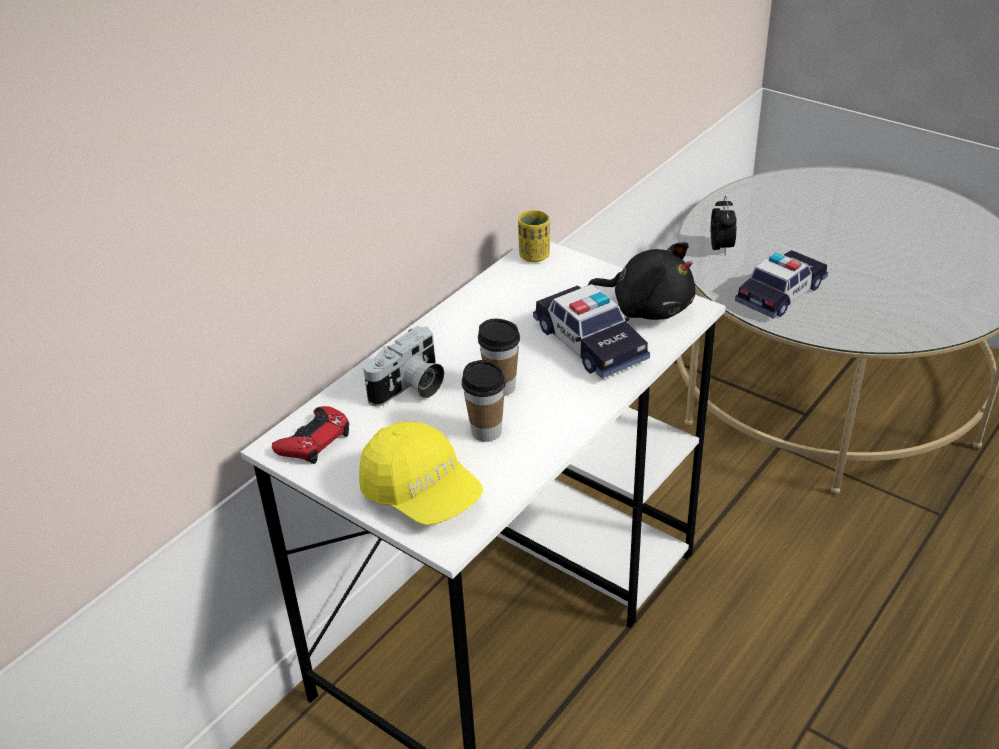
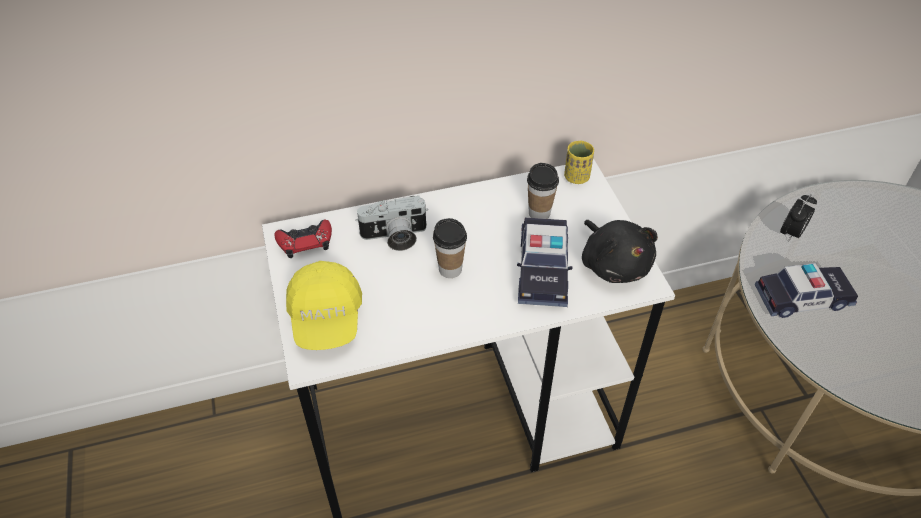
camera: 35 degrees right, 10 degrees up
cup [462,360,506,442] -> cup moved to [527,163,559,219]

